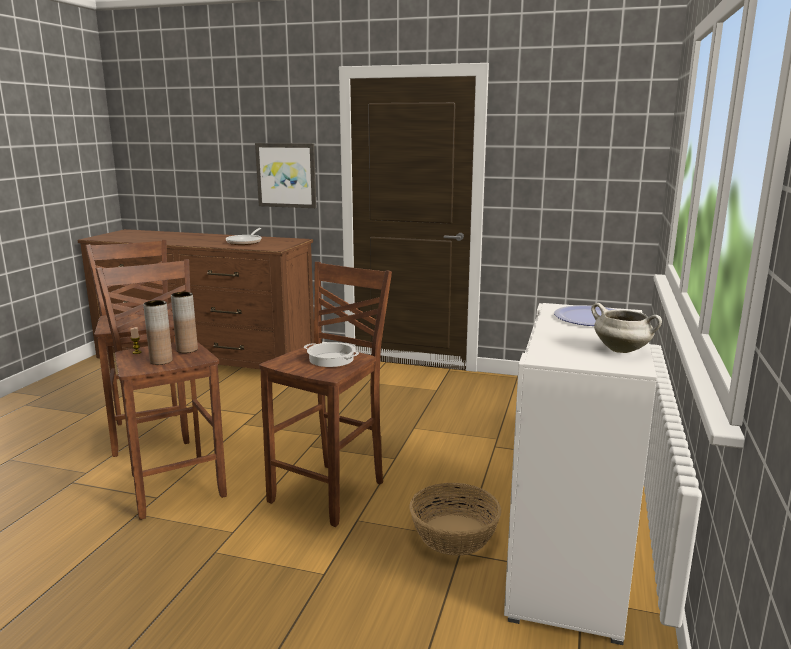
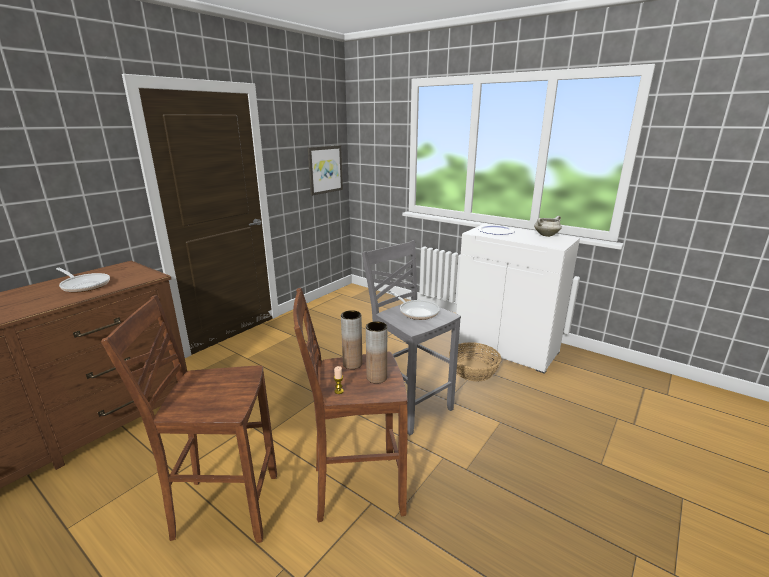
camera: 70 degrees left, 5 degrees up
picture [255,143,316,208] -> picture moved to [308,145,343,196]
brown stool [259,262,392,527] -> grey stool [362,240,461,435]
cooking pot [303,342,359,367] -> frying pan [388,290,440,320]

